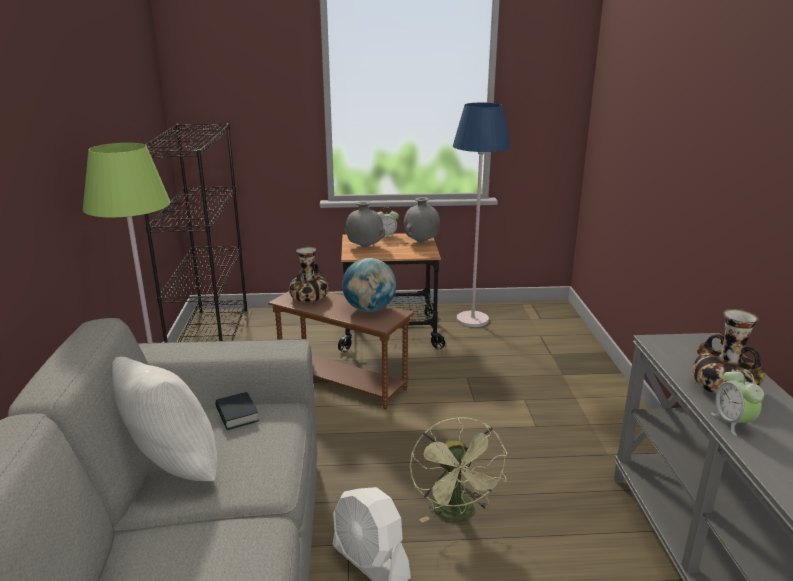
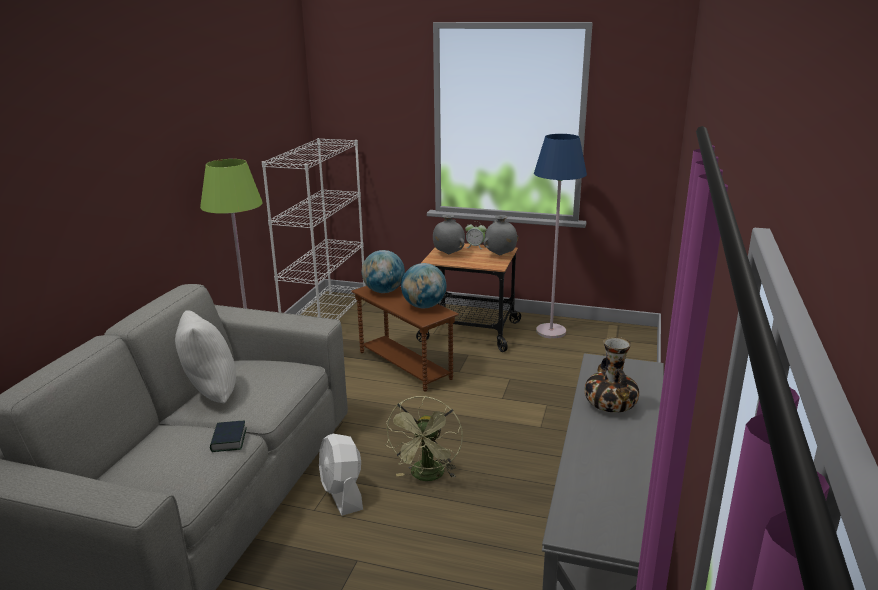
camera: 20 degrees right, 0 degrees up
black bookcase [144,123,247,343] -> white bookcase [262,138,366,320]
book [215,392,259,430] -> book moved to [210,421,247,452]
vase [289,247,329,303] -> globe [362,250,405,293]
alarm clock [711,369,764,436] -> none

